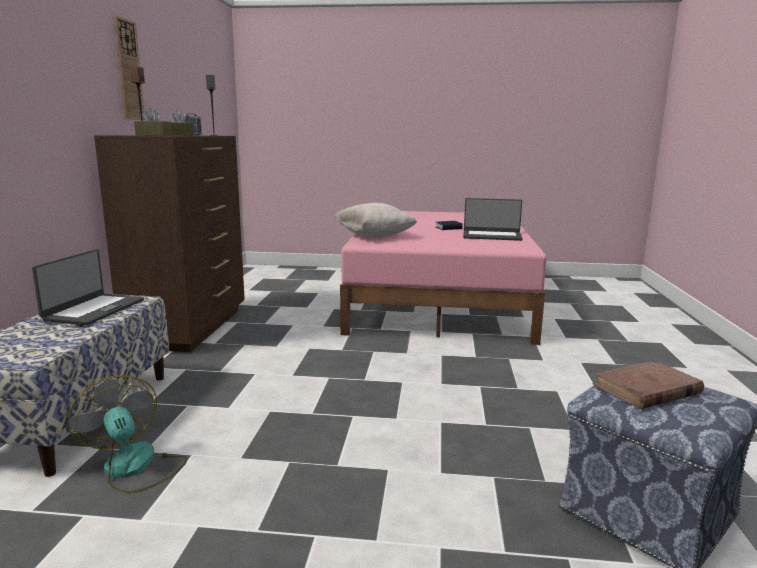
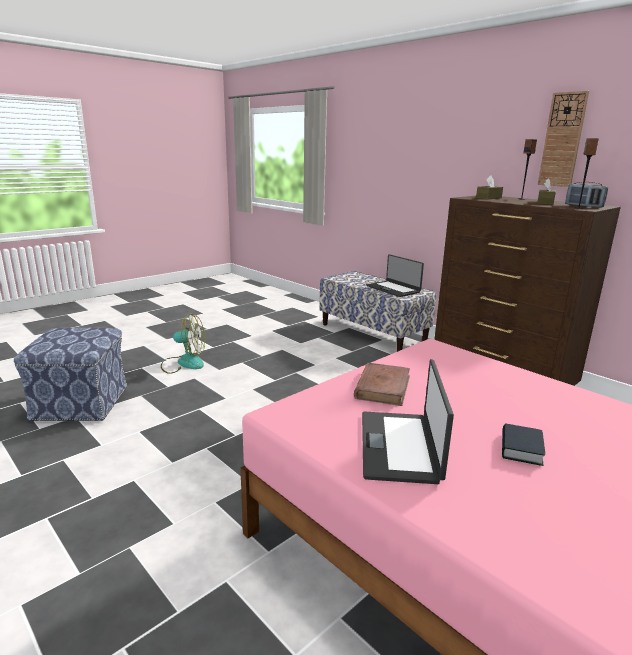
camera: 130 degrees right, 5 degrees up
fan [67,375,188,493] -> fan moved to [161,314,205,374]
beige pillow [334,203,417,238] -> none
laptop [463,198,523,241] -> laptop turned 45 degrees counterclockwise [362,359,454,484]
brown book [593,360,704,409] -> brown book moved to [354,363,410,406]

